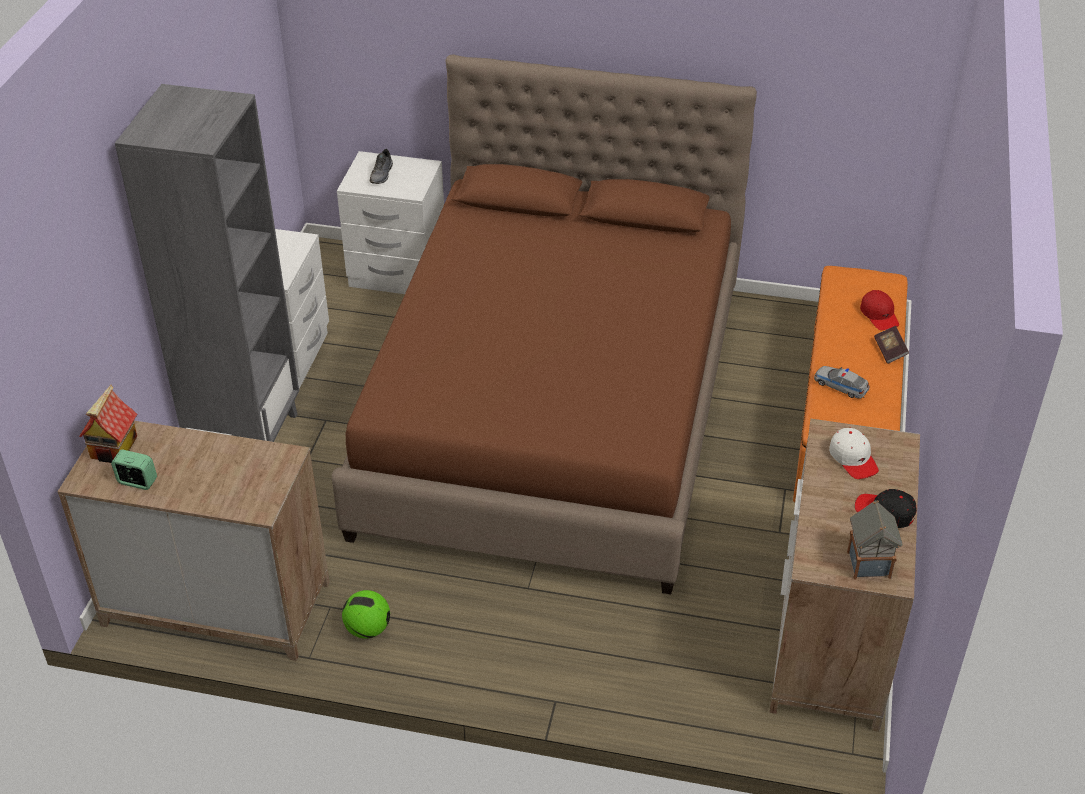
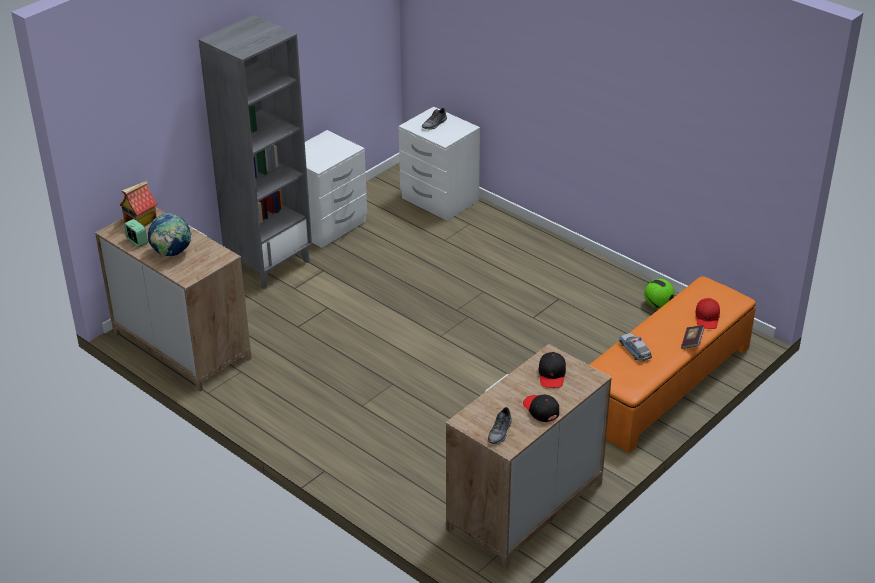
camera: 30 degrees right, 5 degrees down
brown bed [332,54,757,594] -> none
football [342,590,390,639] -> football moved to [644,279,674,308]
white cap [829,428,879,479] -> black cap [539,352,566,388]
toy house [847,500,902,580] -> grey shoe [488,407,512,444]
none -> globe [148,213,192,256]

